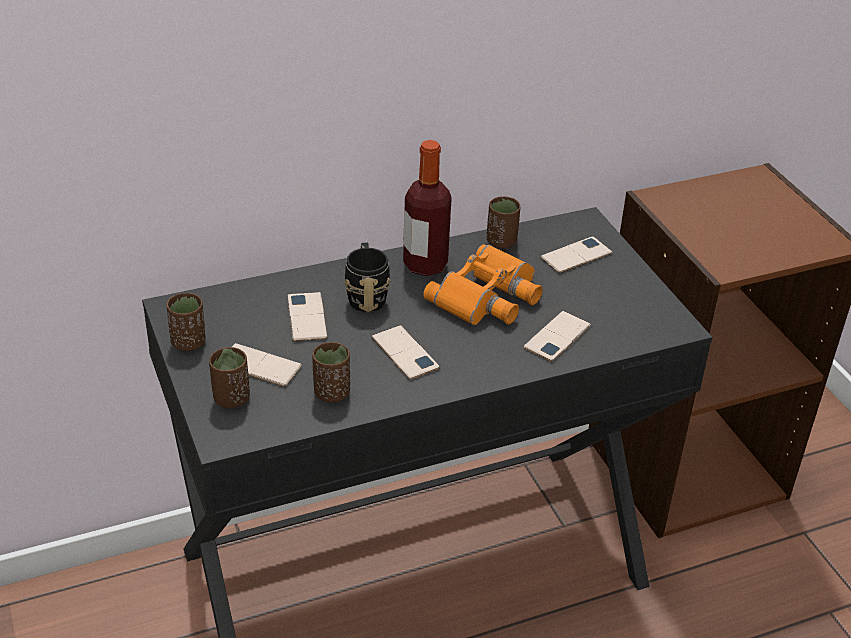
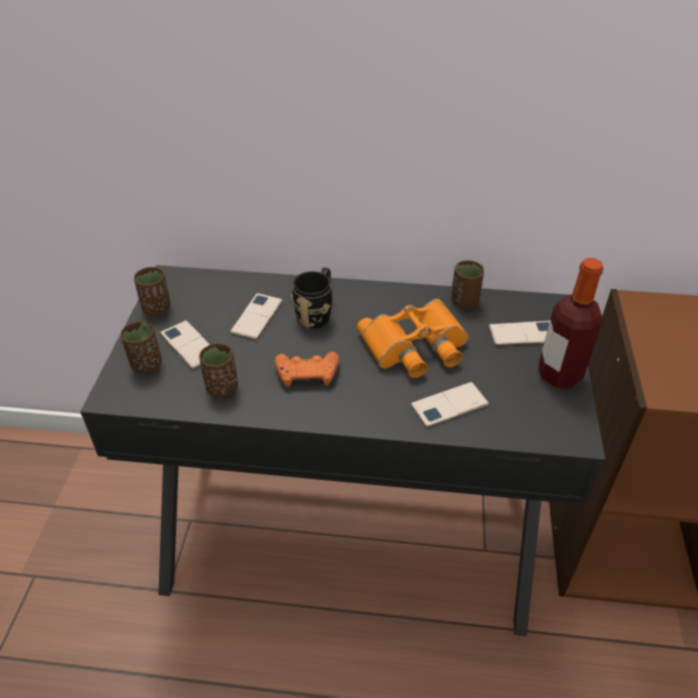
camera: 30 degrees right, 5 degrees up
phone [372,325,440,380] -> orange game controller [275,352,339,387]
bottle [403,140,452,276] -> bottle moved to [538,258,603,389]

